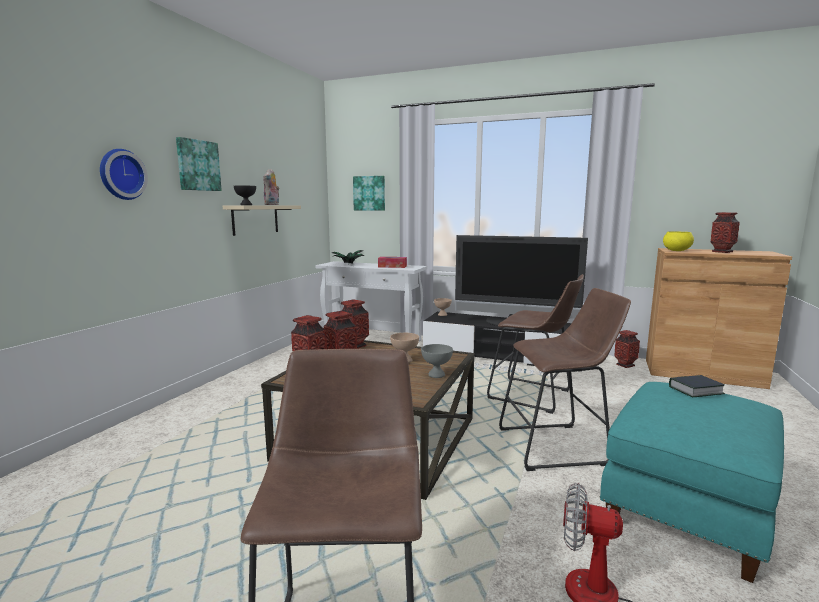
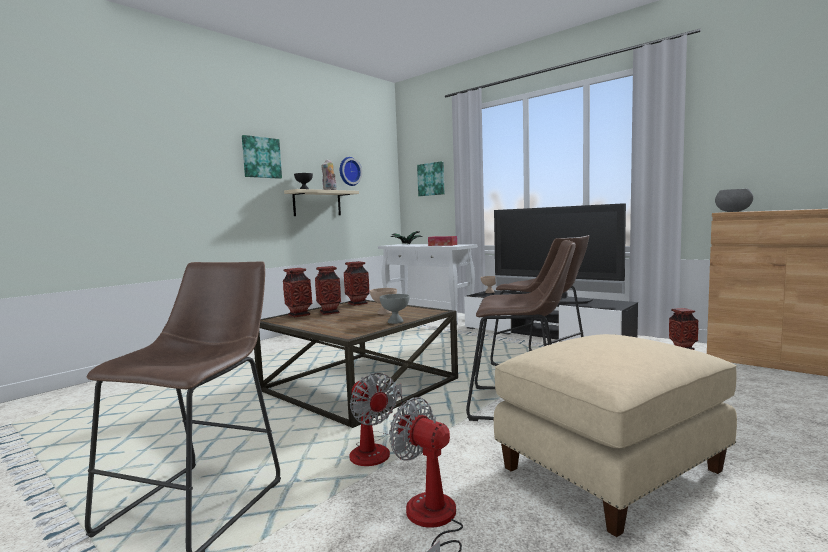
camera: 20 degrees right, 5 degrees down
wall clock [100,149,148,200] -> wall clock moved to [340,157,362,186]
turquoise ottoman [600,382,784,583] -> beige ottoman [494,334,737,537]
yellow bowl [663,231,694,251] -> grey bowl [715,189,753,212]
book [669,375,725,397] -> none
vase [711,212,740,253] -> none
none -> fan [349,373,403,466]

